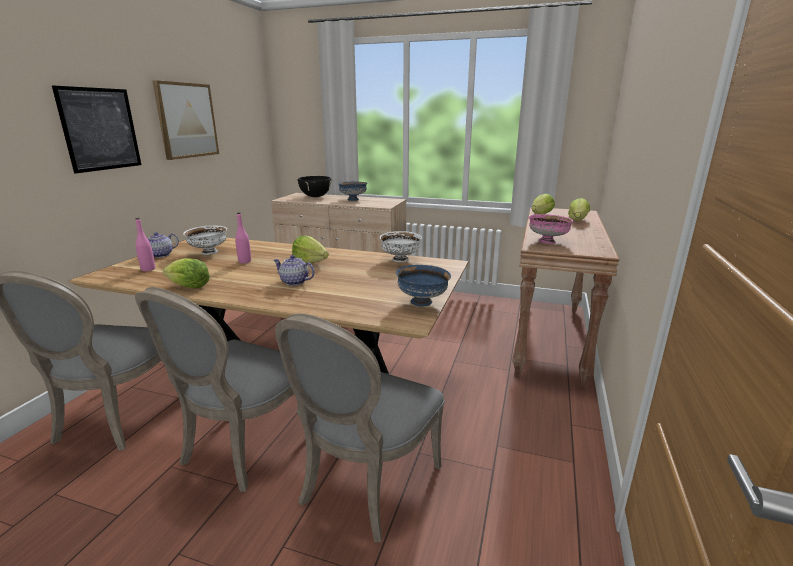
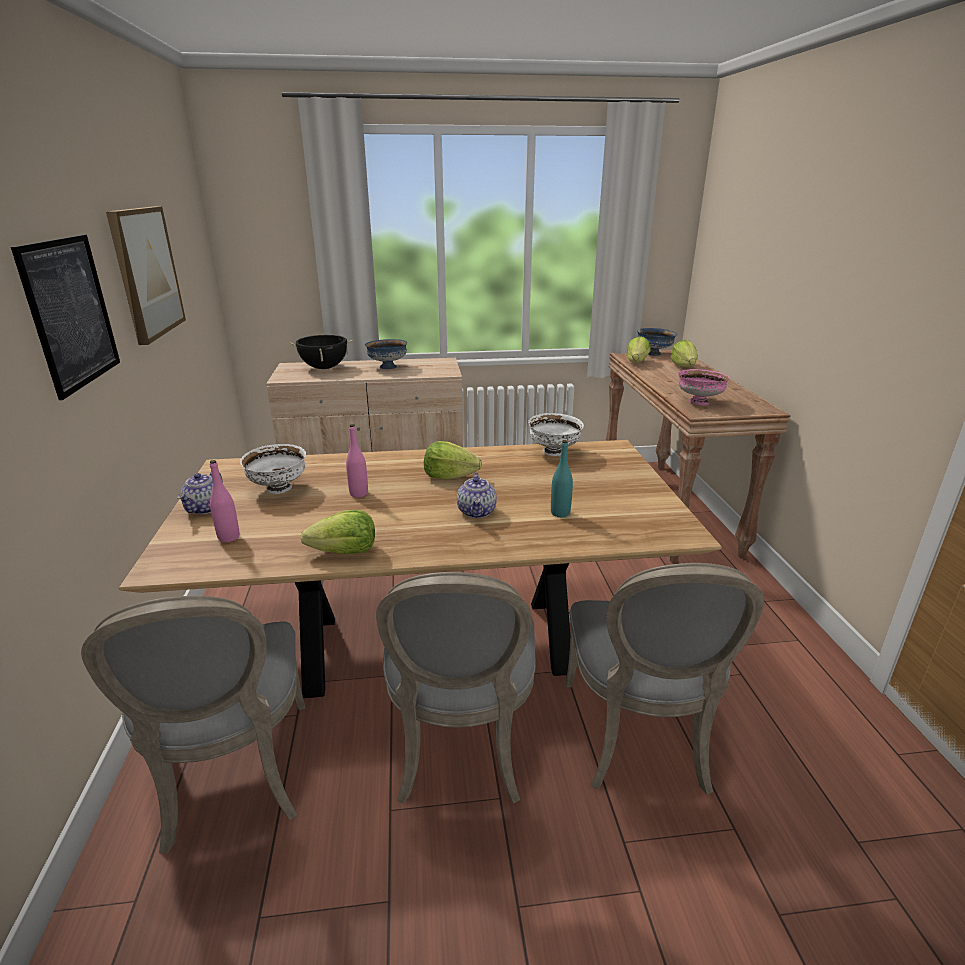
camera: 25 degrees left, 5 degrees up
teapot [273,255,315,286] -> teapot turned 90 degrees counterclockwise [457,473,497,518]
blue bowl [396,265,451,307] -> blue bowl moved to [637,328,677,356]
none -> turquoise bottle [551,440,573,517]

